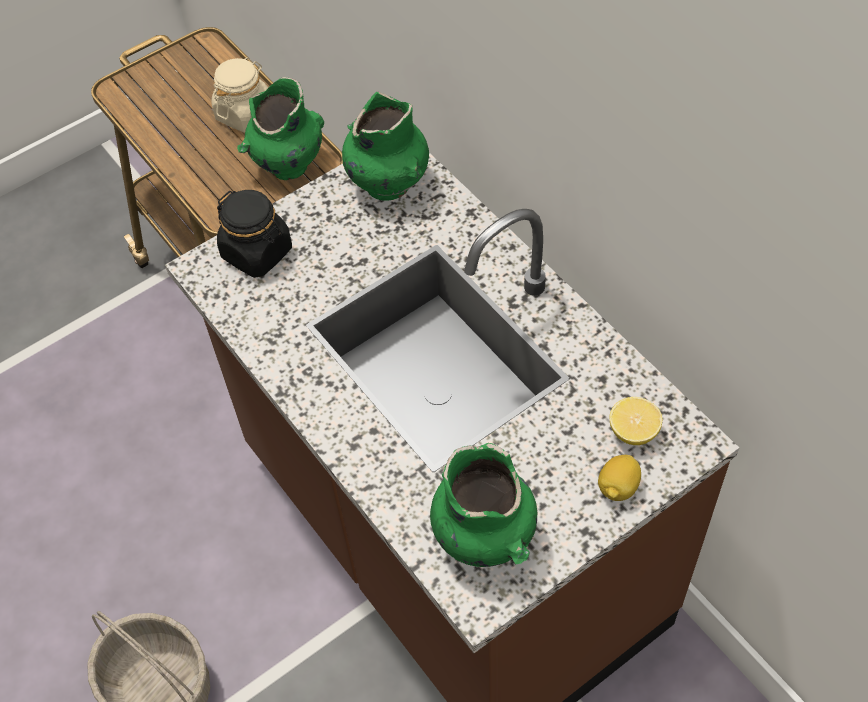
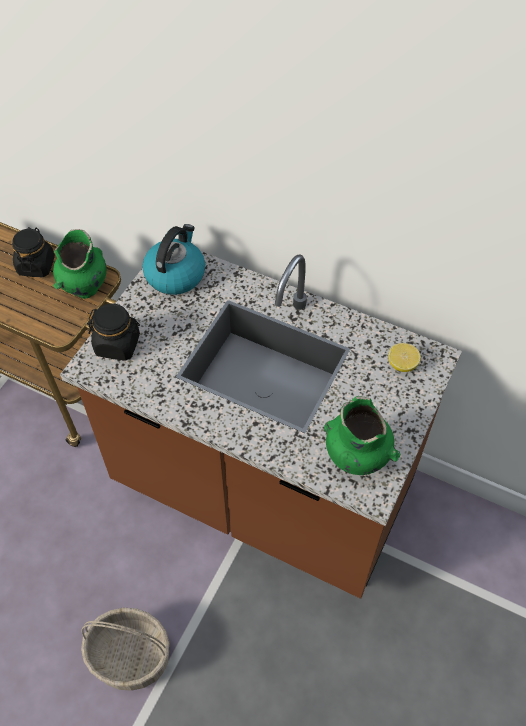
camera: 30 degrees left, 0 degrees up
beige jar [211,57,268,133] -> black jar [12,227,55,277]
green vase [342,92,429,201] -> kettle [142,224,205,295]
lemon [598,455,641,501] -> none

